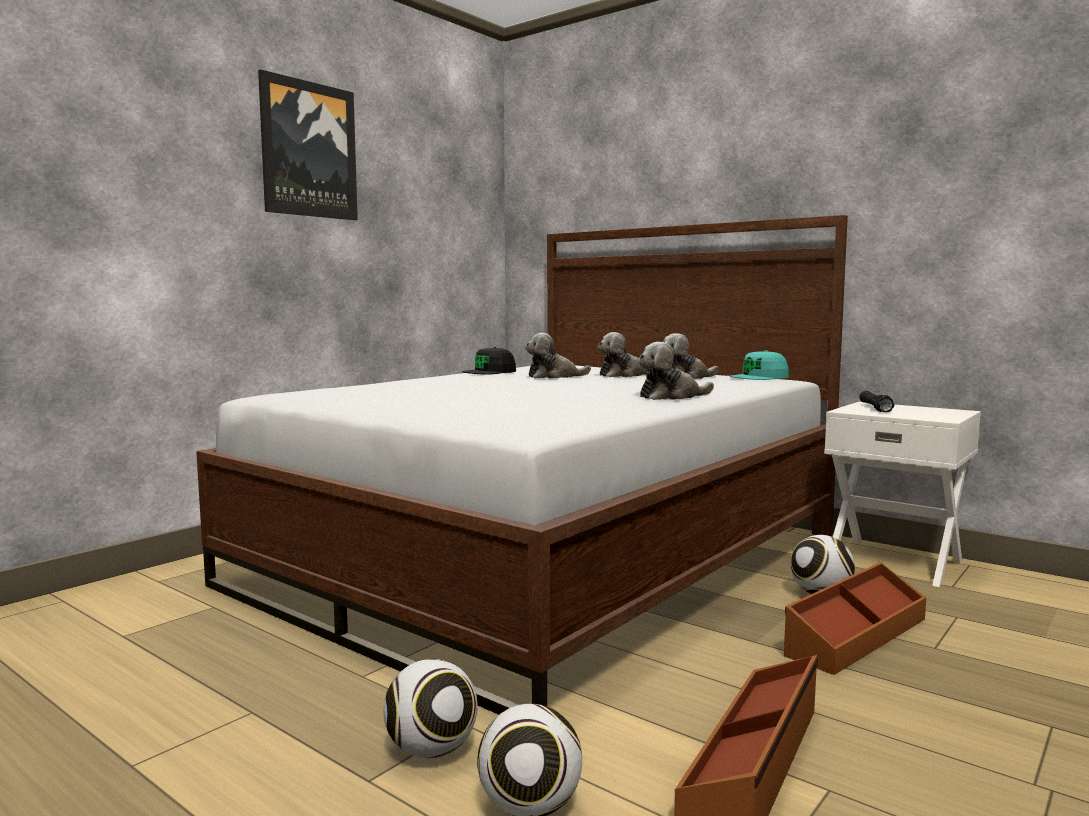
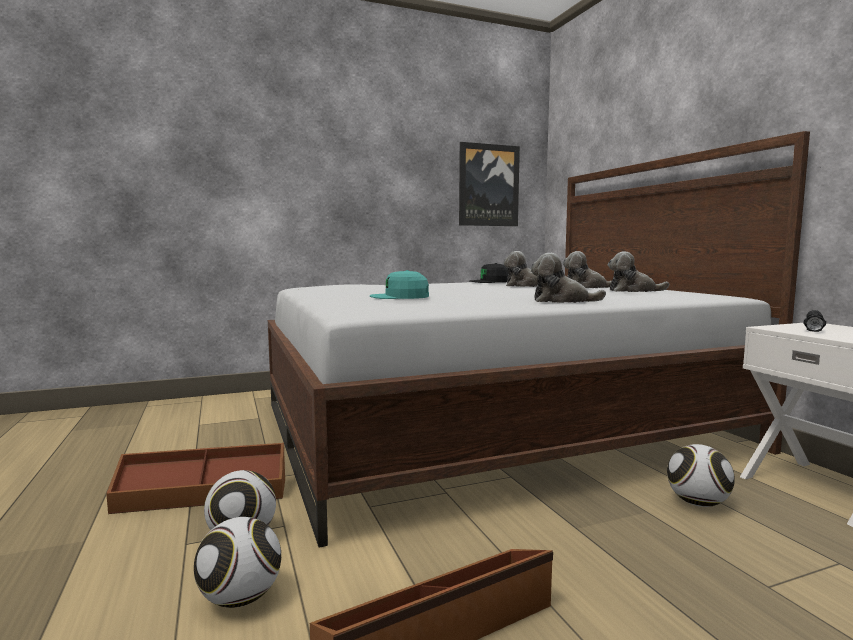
camera: 30 degrees right, 0 degrees up
picture [258,69,358,220] -> picture moved to [459,142,520,226]
turquoise cap [729,350,789,380] -> turquoise cap moved to [370,270,429,299]
brown storage box [784,562,926,675] -> brown storage box moved to [106,443,285,514]

